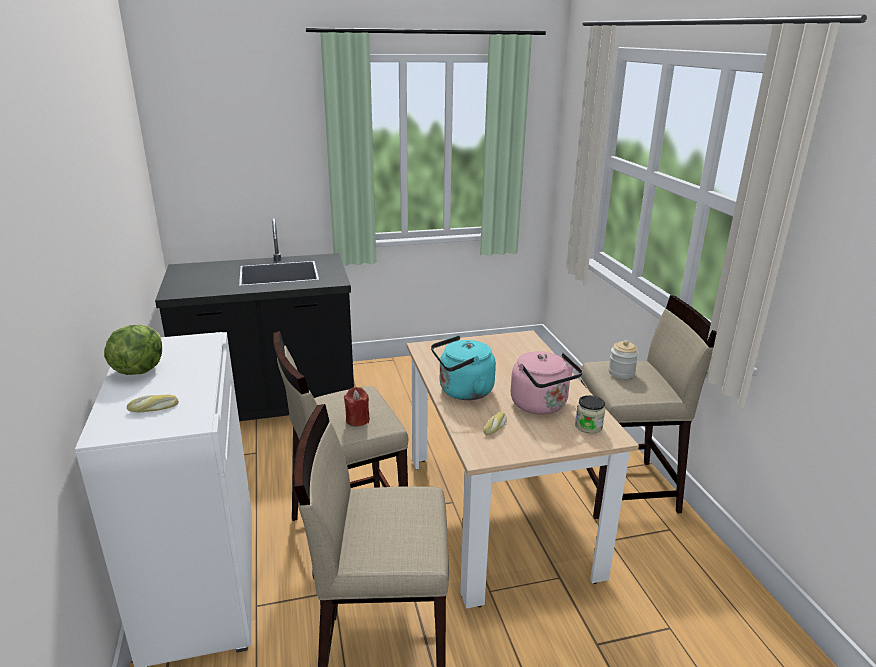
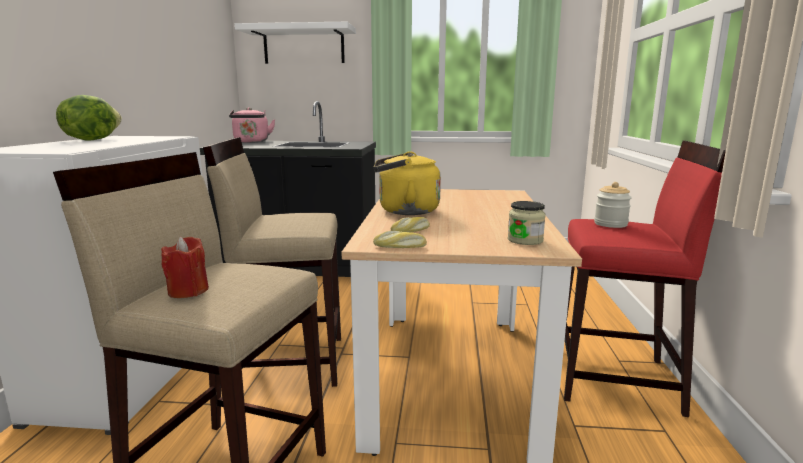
camera: 20 degrees right, 10 degrees down
bread [127,395,179,412] -> bread moved to [373,231,427,248]
red candle [344,387,370,426] -> red candle moved to [161,237,209,298]
turquoise kettle [431,336,496,400] -> yellow kettle [373,151,441,215]
pink kettle [511,351,583,414] -> pink kettle moved to [229,107,275,143]
beige stool [581,295,717,519] -> red stool [564,140,726,417]
none -> white shelf [234,22,356,64]

